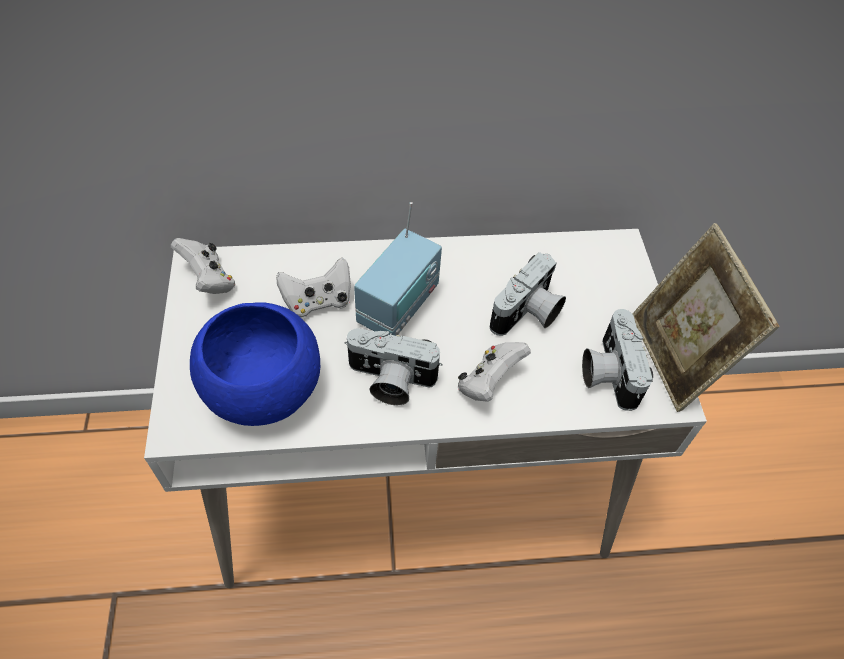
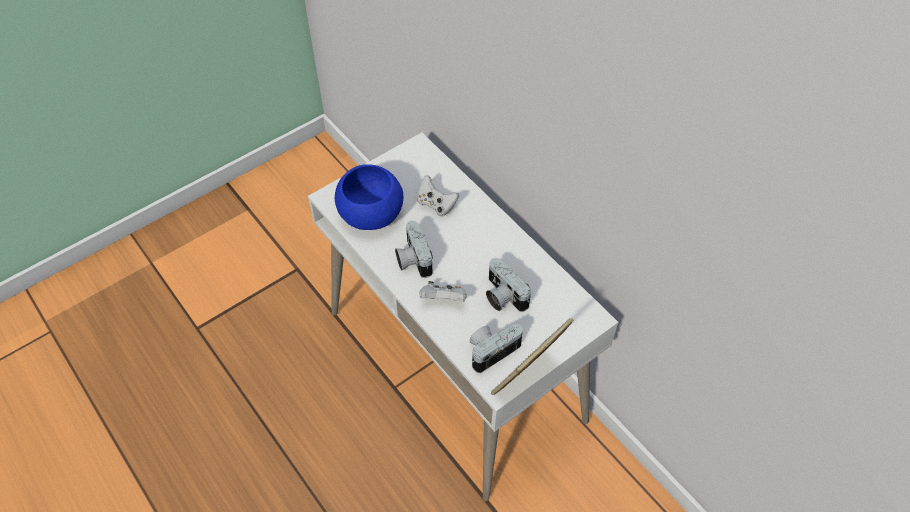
camera: 60 degrees right, 0 degrees up
white game controller [171,238,235,294] -> none
radio [354,202,442,336] -> none
camera [490,252,566,336] -> camera turned 45 degrees clockwise [486,258,531,312]

